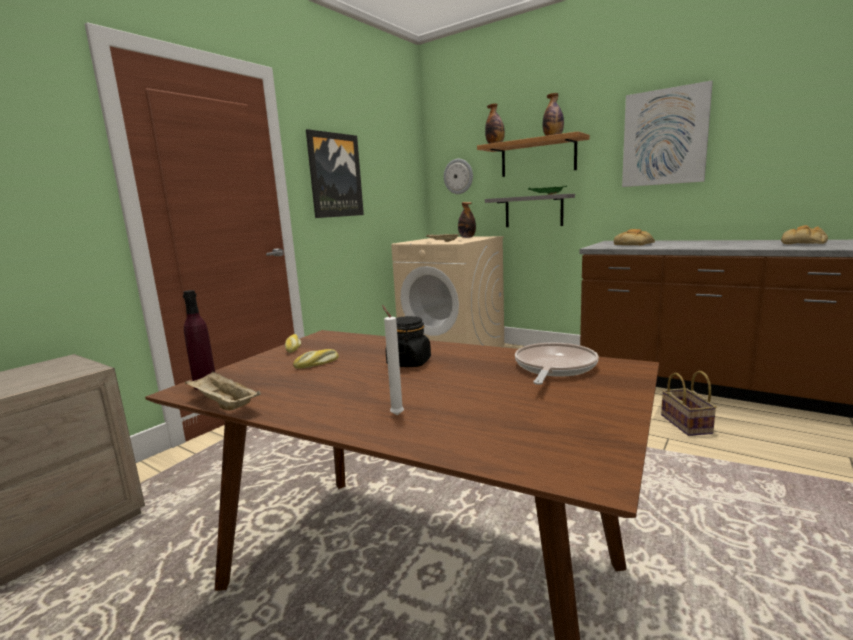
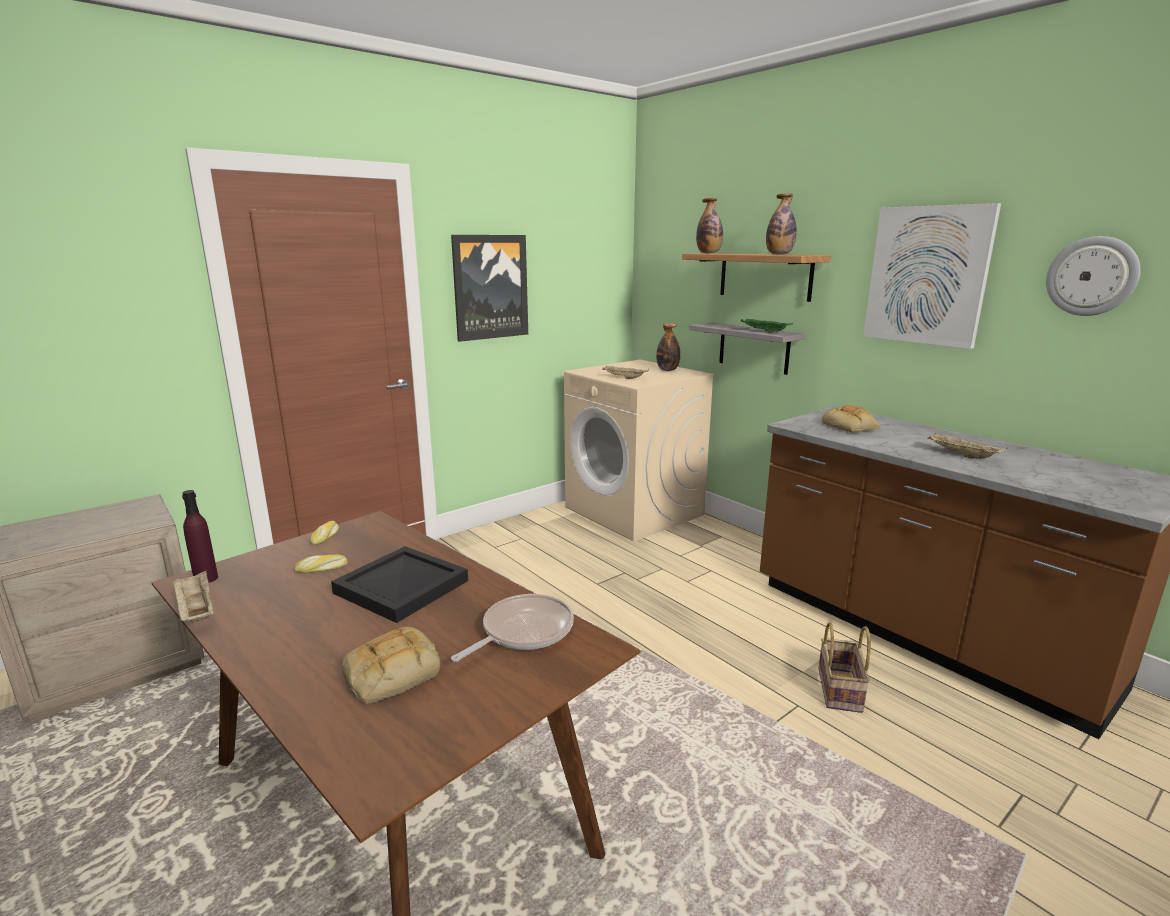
camera: 15 degrees right, 5 degrees up
white candle [382,305,404,416] -> none
black jar [386,316,431,367] -> black tray [331,546,468,623]
wall clock [444,159,473,194] -> wall clock moved to [1046,236,1140,316]
bread [781,225,828,244] -> bread moved to [342,627,441,704]
none -> beige tray [927,432,1007,459]

